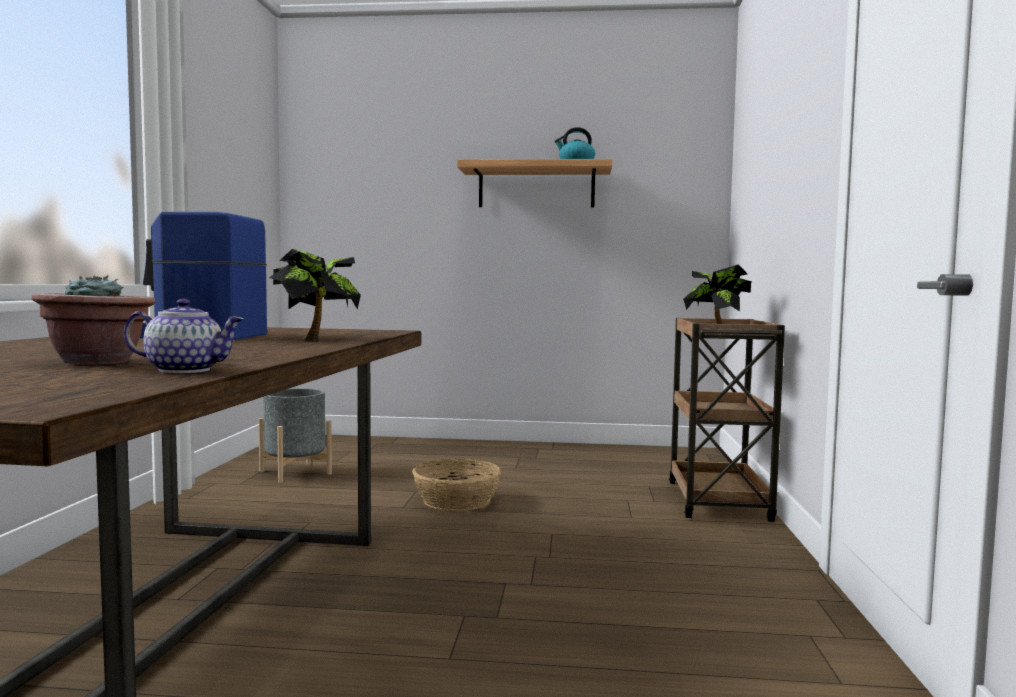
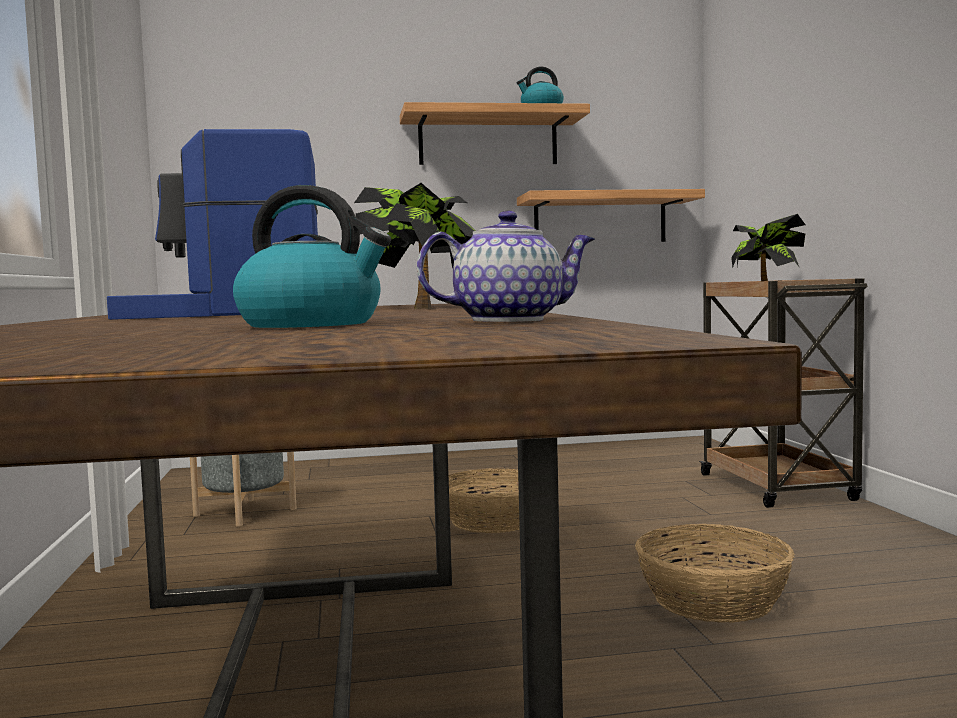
camera: 15 degrees left, 0 degrees up
potted plant [31,275,156,365] -> kettle [233,185,391,328]
none -> shelf [517,189,705,242]
none -> basket [635,524,795,623]

